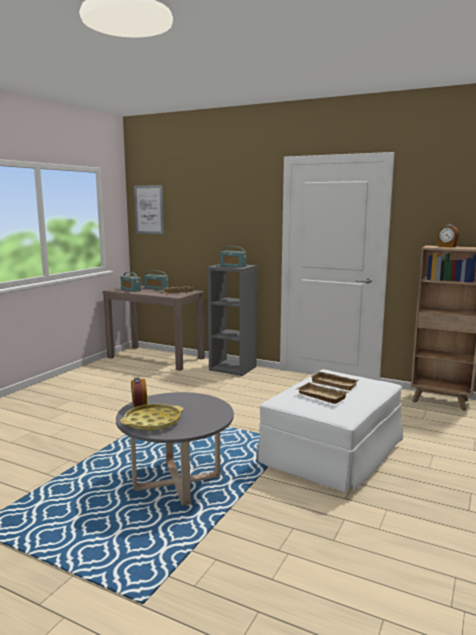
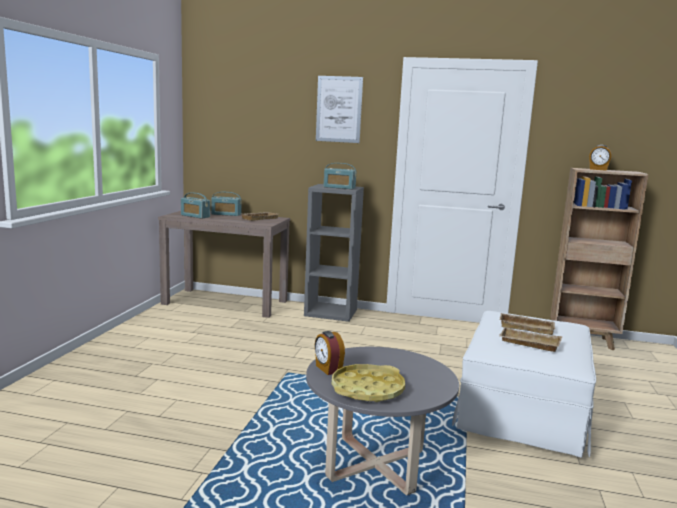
camera: 15 degrees left, 0 degrees up
picture [134,185,164,234] -> picture moved to [316,76,363,143]

